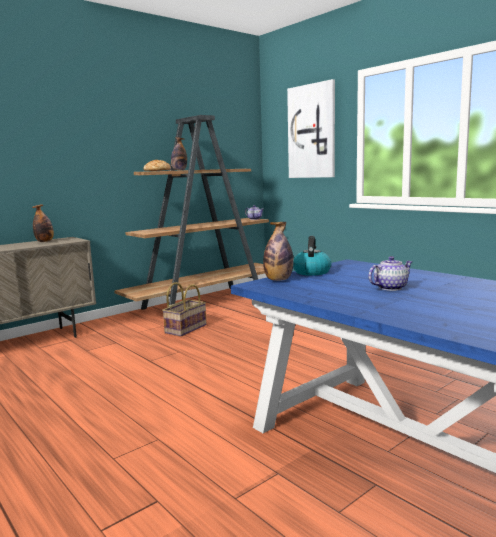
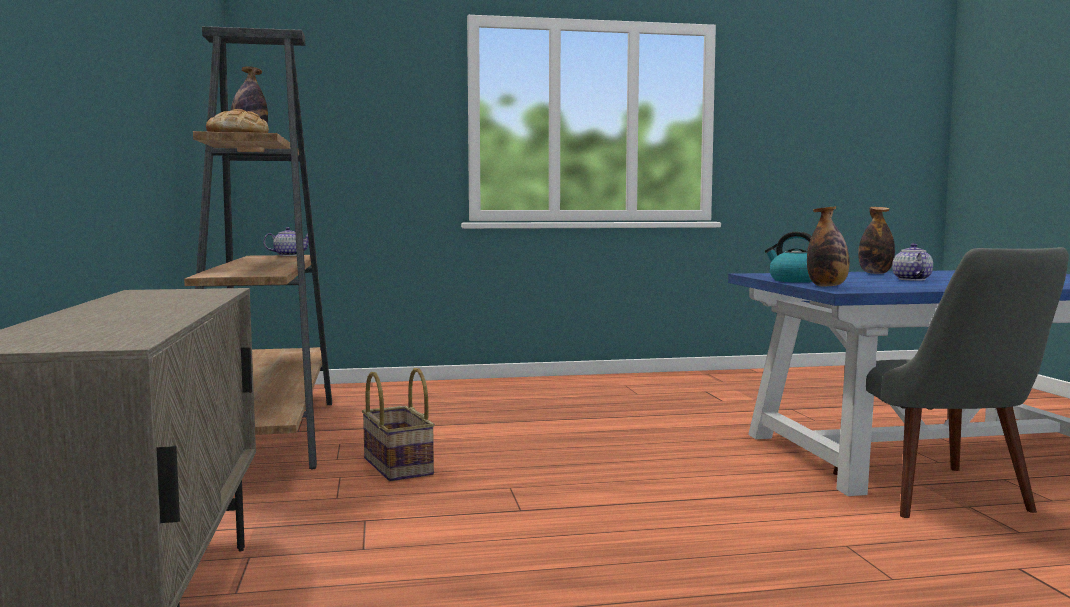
camera: 60 degrees left, 5 degrees down
bottle [32,204,54,242] -> bottle moved to [858,207,895,274]
picture [287,79,335,178] -> none
none -> grey chair [833,247,1069,518]

